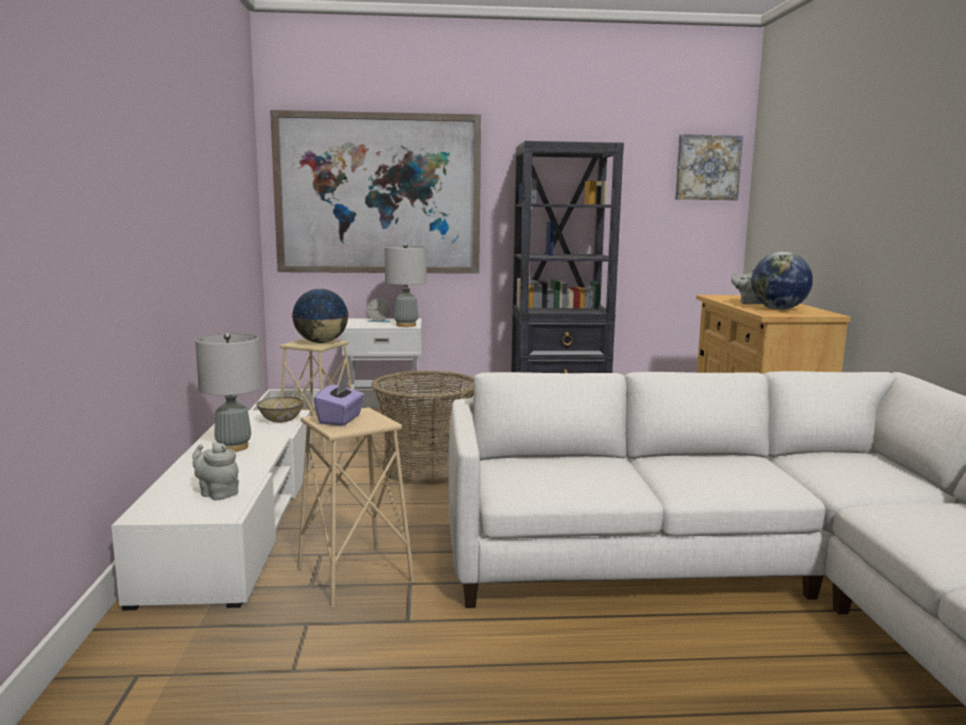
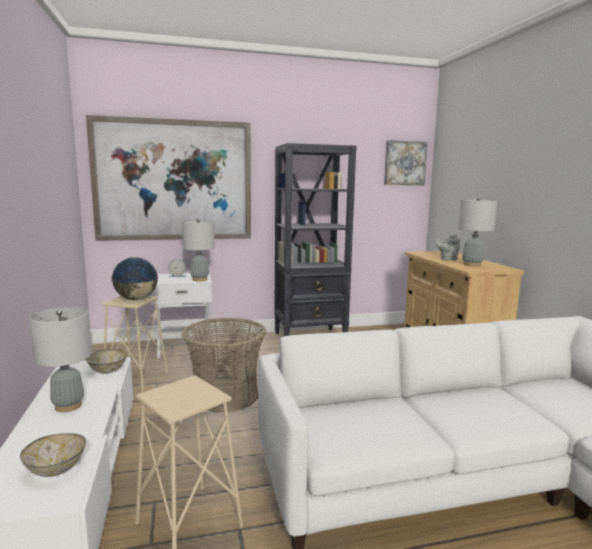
camera: 10 degrees left, 0 degrees up
grey teapot [192,443,239,500] -> bowl [20,433,86,477]
purple tissue box [314,377,365,426] -> none
globe [751,252,813,310] -> grey table lamp [458,197,497,267]

